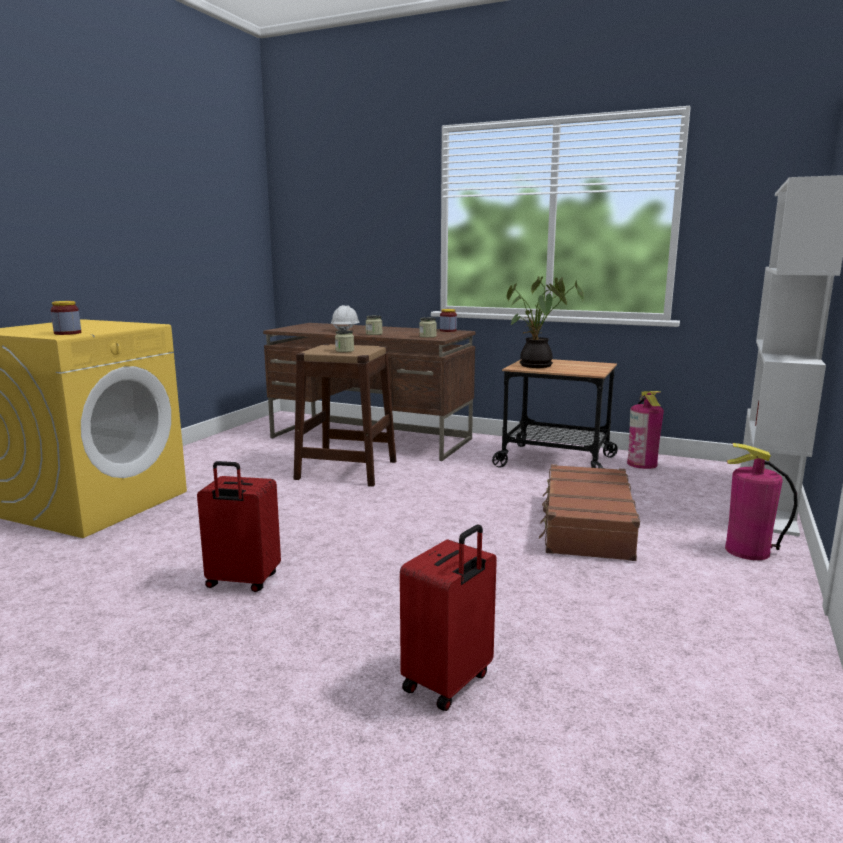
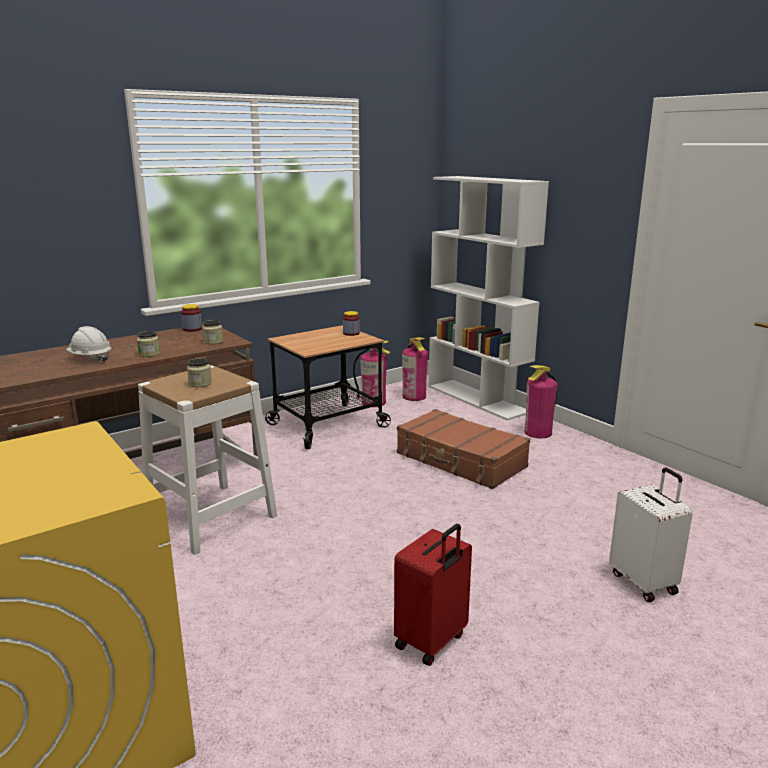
camera: 60 degrees left, 5 degrees up
jar [51,301,81,335] -> jar moved to [343,311,360,336]
brown stool [294,344,396,487] -> white stool [138,365,277,555]
red suitcase [400,525,497,711] -> white suitcase [609,467,693,602]
potted plant [507,276,584,368] -> none
none -> fire extinguisher [402,337,428,401]

